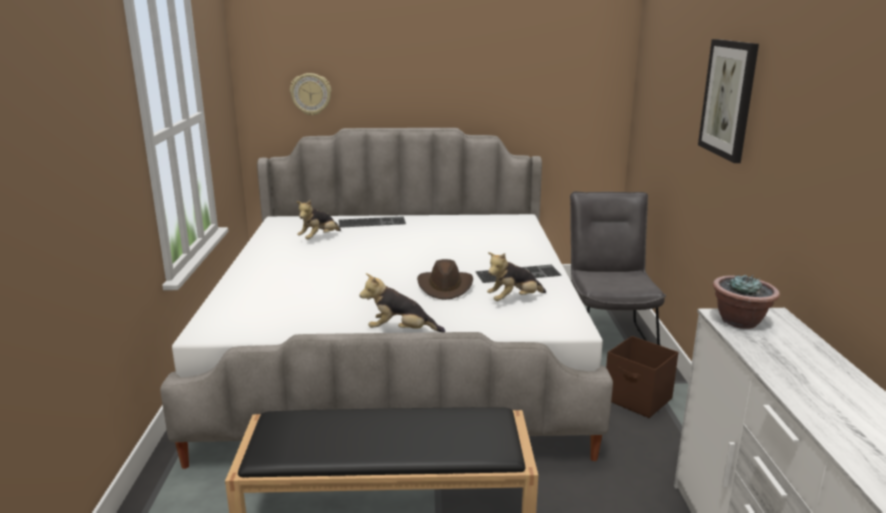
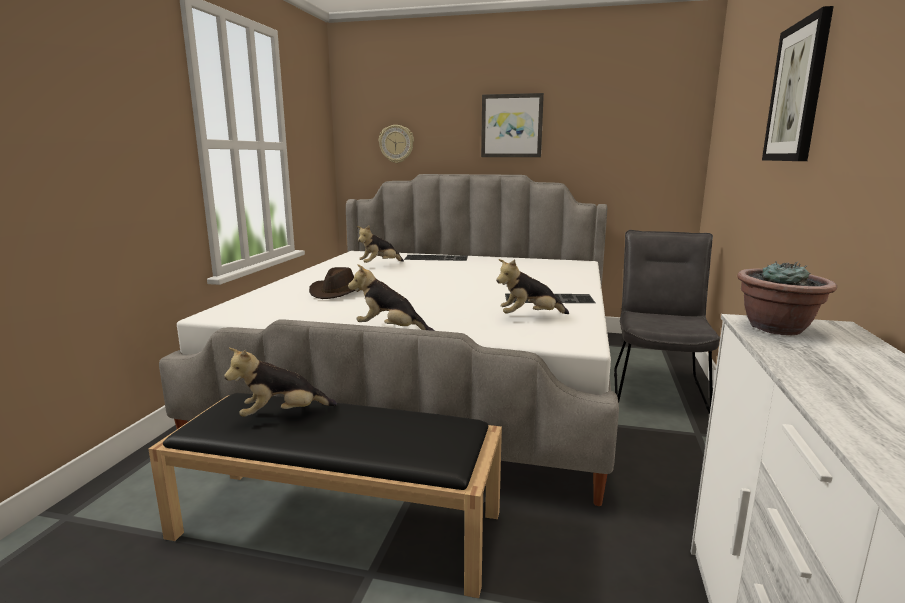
camera: 15 degrees right, 5 degrees down
brown hat [417,259,473,300] -> brown hat moved to [309,267,356,299]
brown storage box [606,336,679,418] -> none
none -> plush toy [224,348,337,417]
none -> picture [481,93,544,157]

